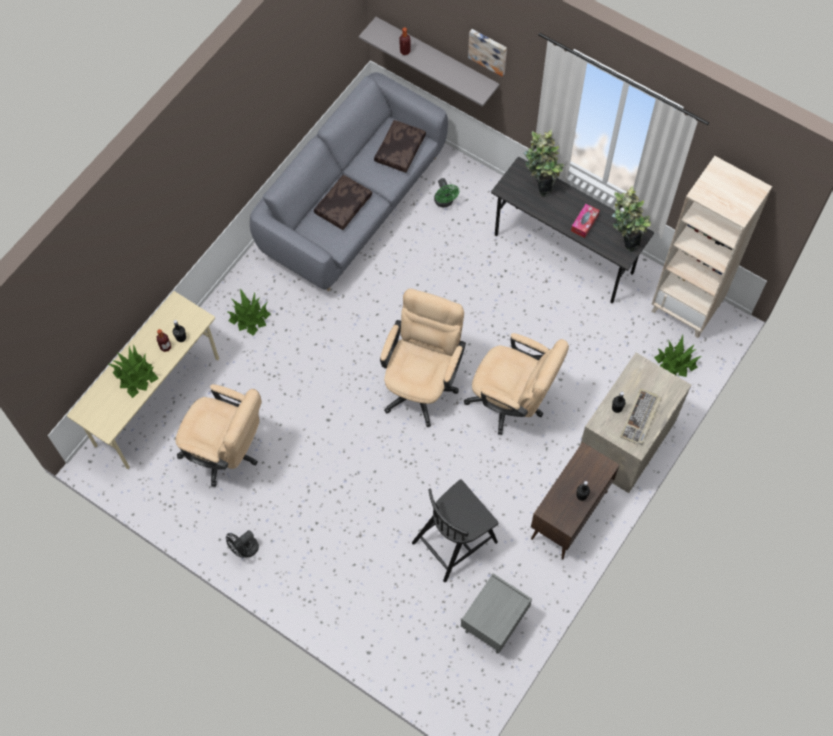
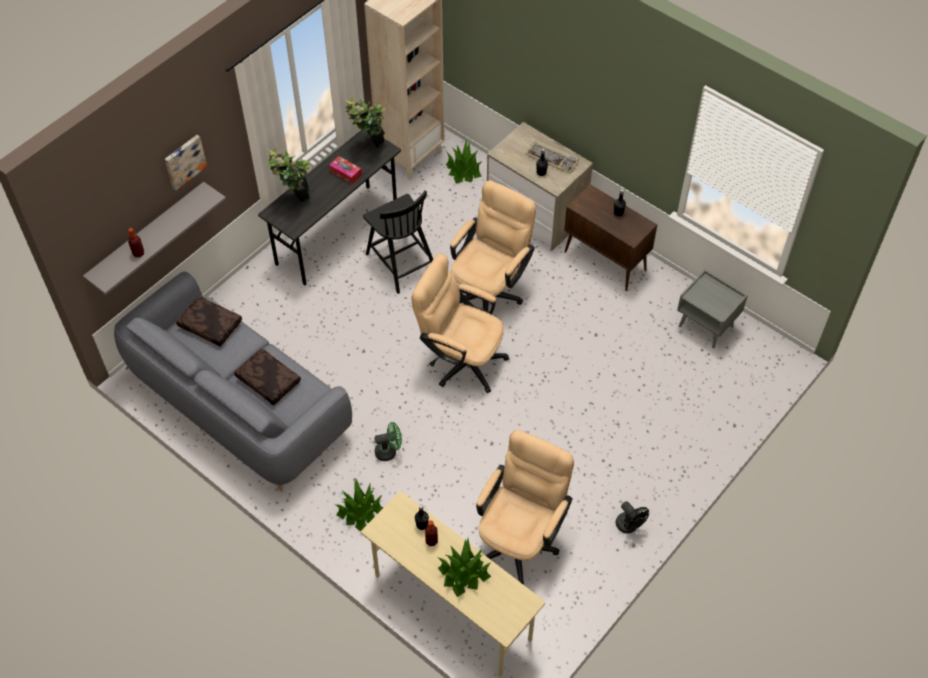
camera: 85 degrees left, 10 degrees down
black chair [412,479,498,582] -> black chair moved to [363,191,433,294]
green fan [434,178,459,208] -> green fan moved to [374,422,402,461]

